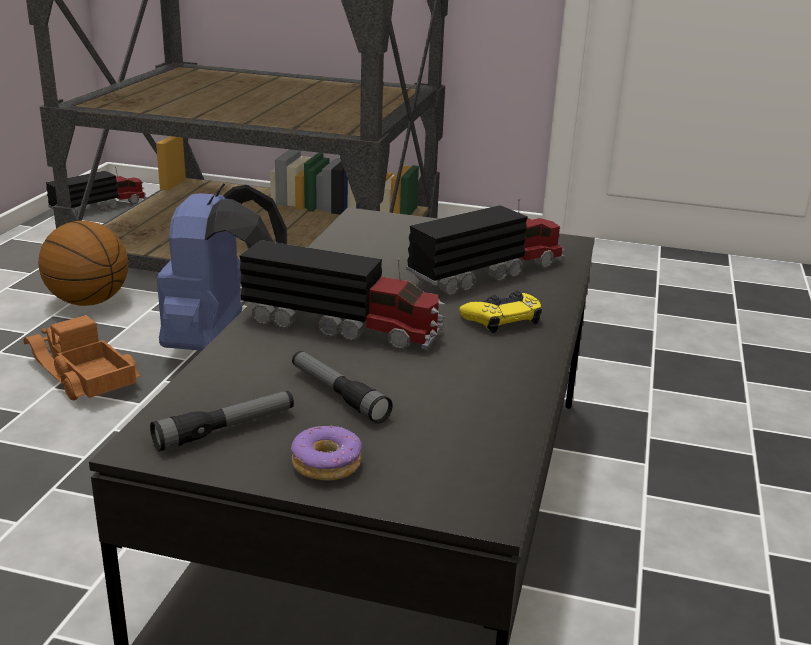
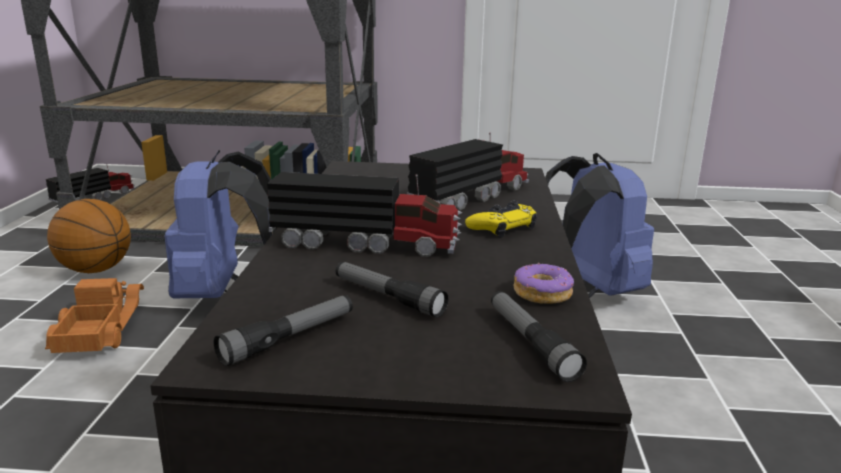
camera: 10 degrees left, 5 degrees down
toy truck [23,315,141,400] -> toy truck turned 45 degrees clockwise [45,278,144,353]
donut [291,425,362,480] -> donut moved to [513,263,574,304]
none -> flashlight [491,291,587,382]
none -> blue backpack [545,153,654,298]

